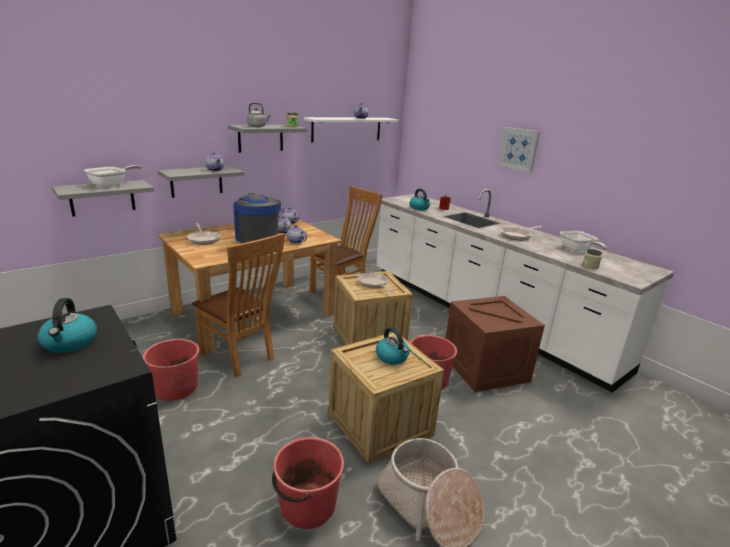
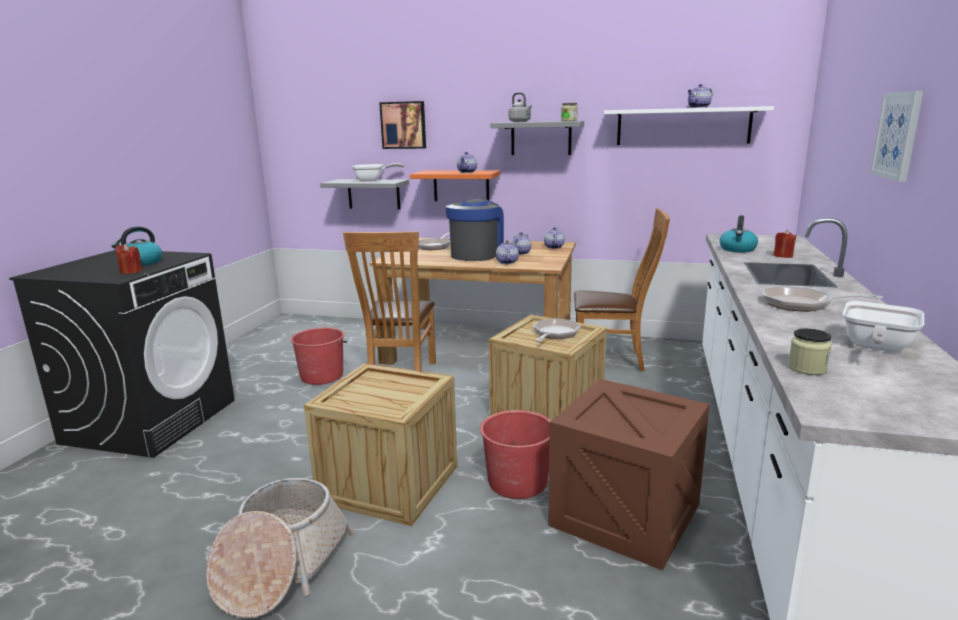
camera: 55 degrees right, 5 degrees down
grey shelf [158,166,244,198] -> orange shelf [410,171,500,201]
red bucket [272,437,344,529] -> none
kettle [376,327,409,365] -> none
none -> red candle [116,244,142,274]
none -> picture [379,101,426,149]

